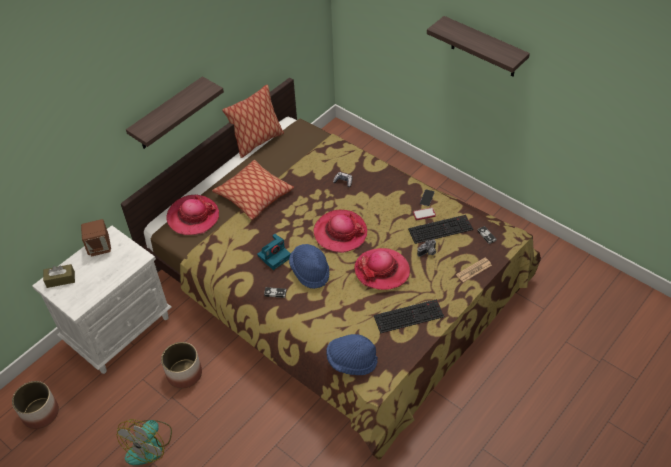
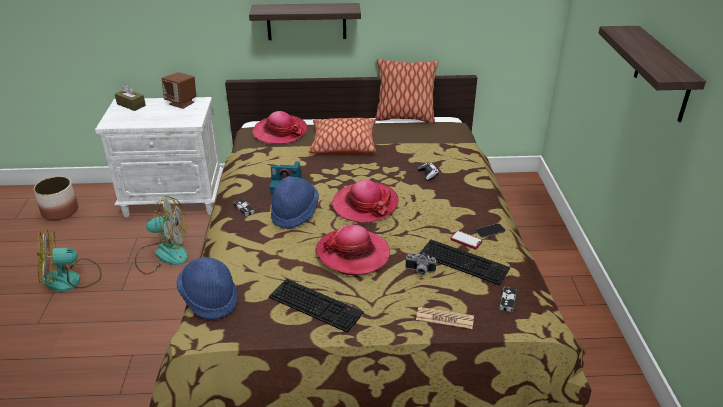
camera: 45 degrees right, 15 degrees down
planter [161,342,202,389] -> fan [135,196,188,274]

